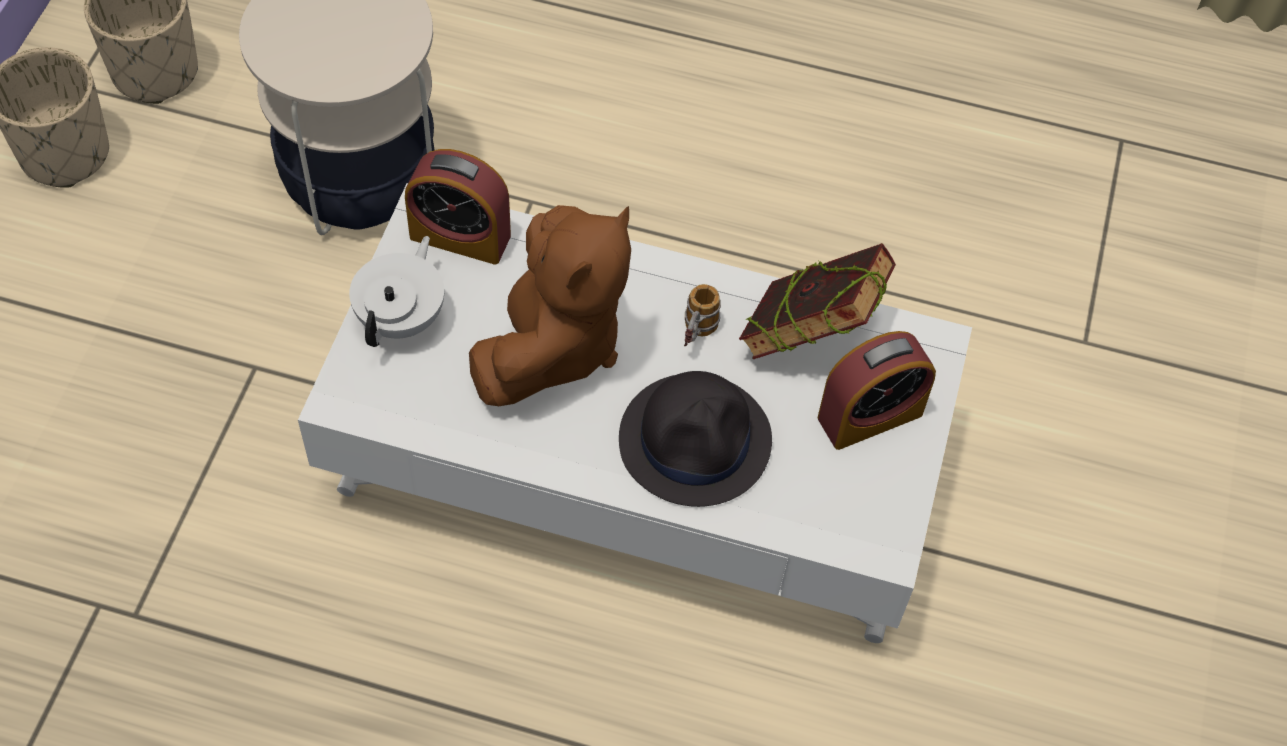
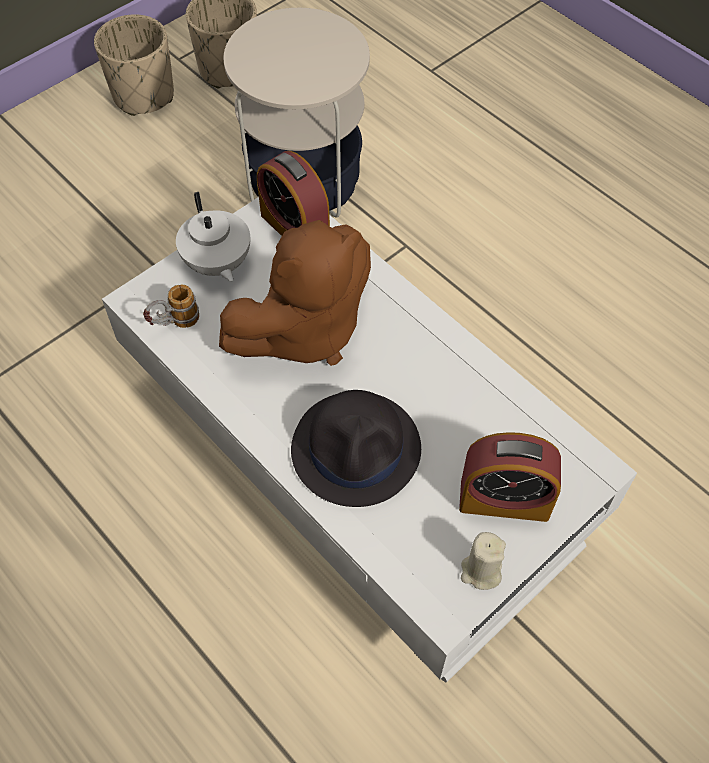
camera: 35 degrees right, 0 degrees up
white teapot [349,236,444,347] -> white teapot turned 105 degrees clockwise [176,192,250,281]
mug [684,284,721,346] -> mug moved to [143,284,199,328]
book [739,243,896,359] -> none
none -> beige candle [461,532,506,590]

